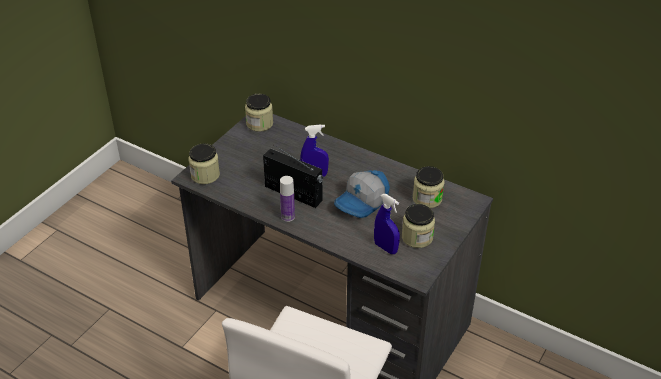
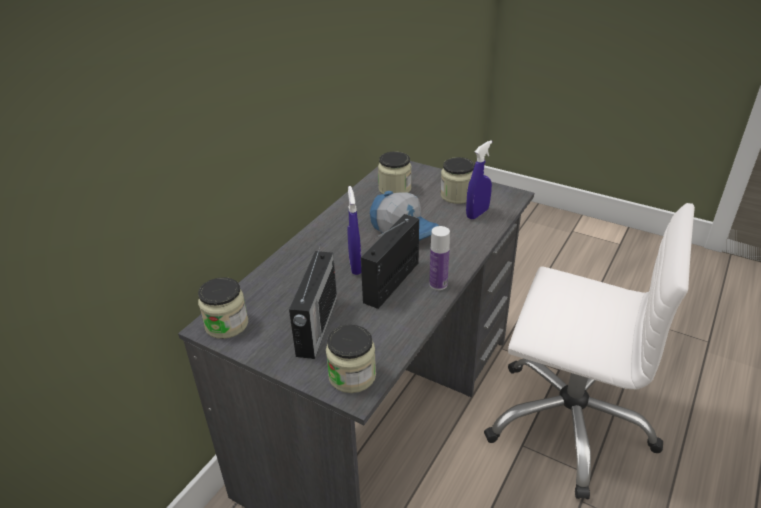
camera: 90 degrees left, 5 degrees down
none -> radio [289,245,337,359]

